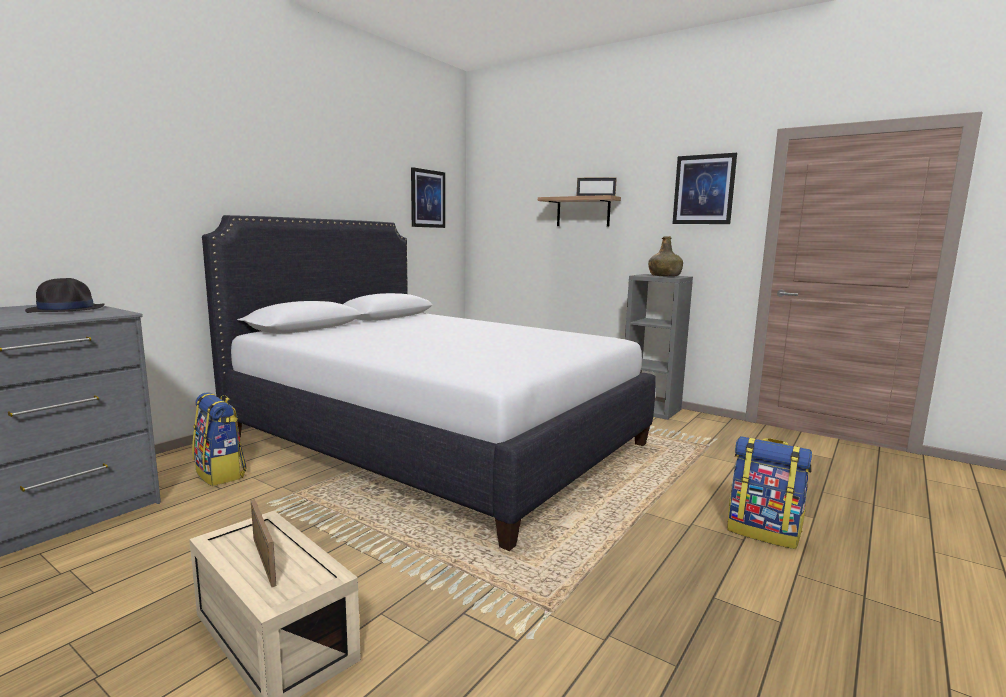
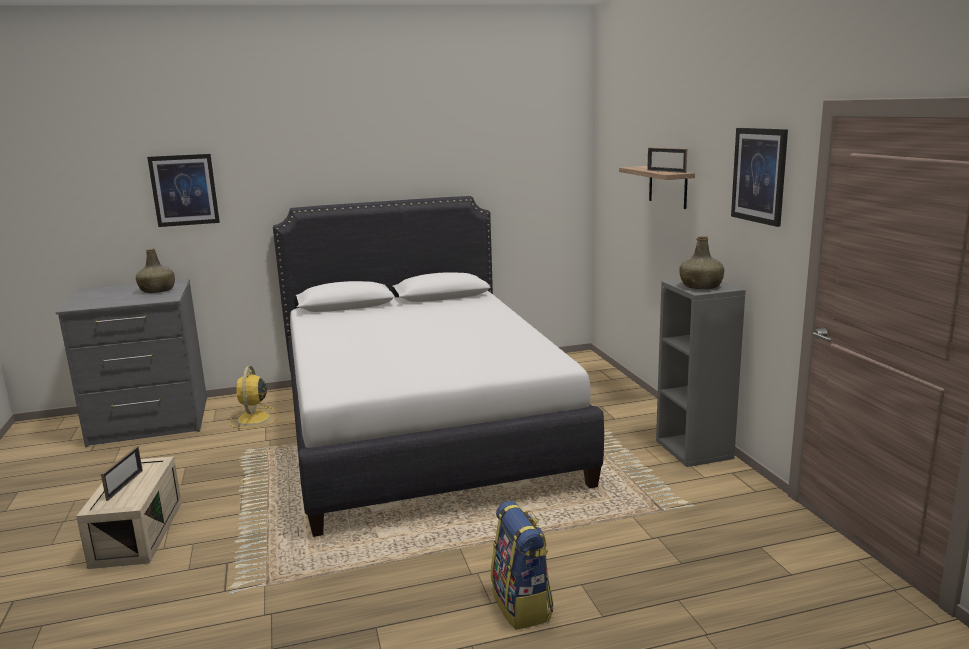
camera: 40 degrees right, 5 degrees up
black hat [25,278,105,313] -> green bottle [136,249,175,293]
backpack [192,392,247,486] -> yellow fan [230,366,278,428]
picture [411,167,445,228] -> picture moved to [147,154,220,227]

